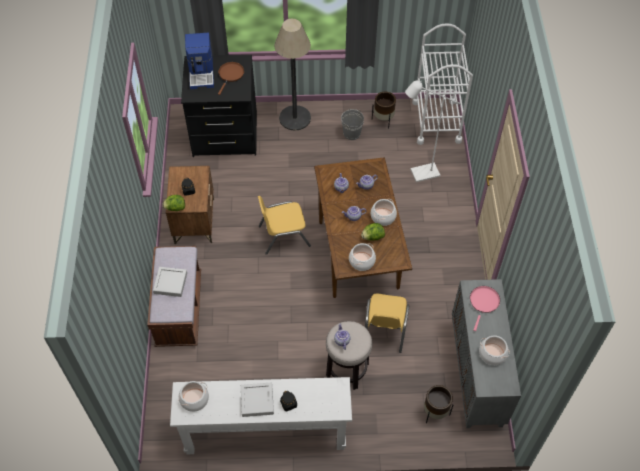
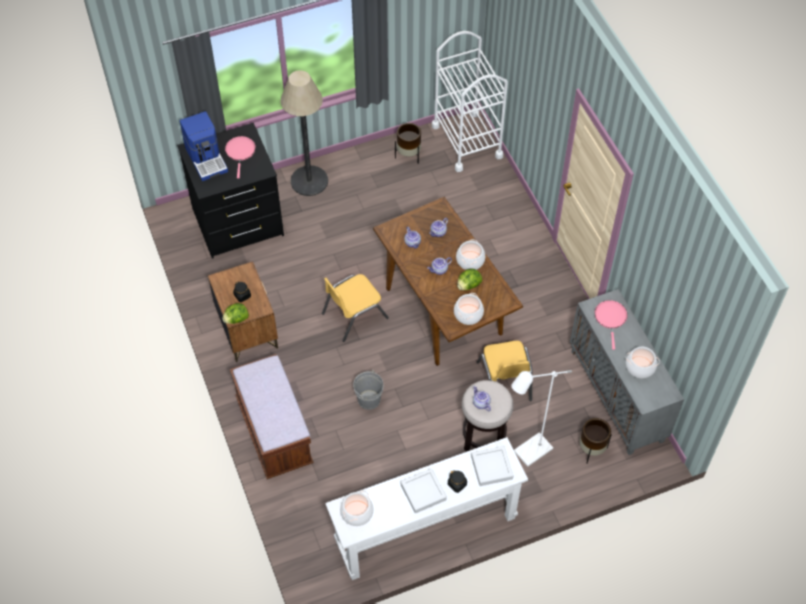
camera: 20 degrees left, 0 degrees up
grey tray [153,267,187,297] -> grey tray moved to [471,446,513,486]
brown frying pan [218,62,244,95] -> pink frying pan [225,136,256,178]
grey bucket [341,109,364,140] -> grey bucket moved to [353,370,383,410]
white floor lamp [405,81,461,182] -> white floor lamp moved to [511,370,572,467]

